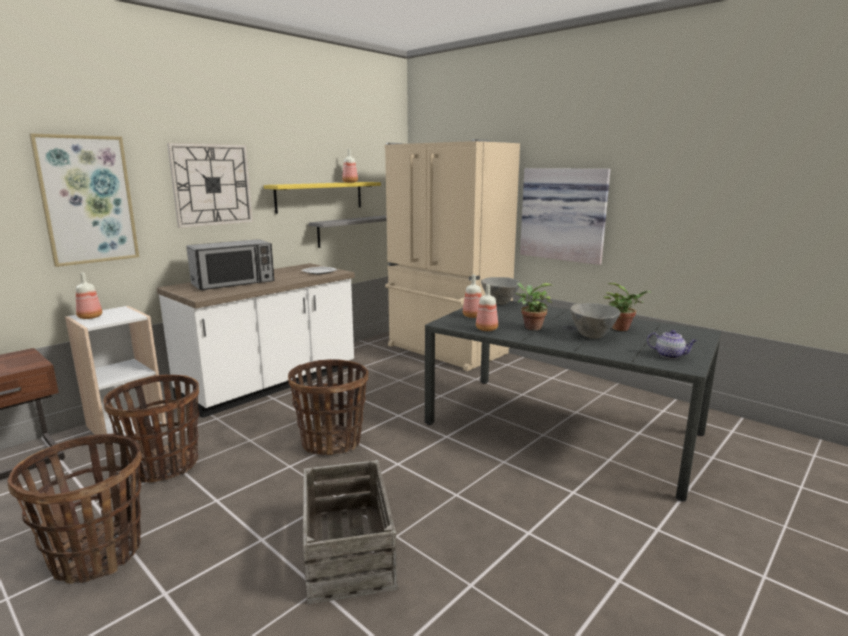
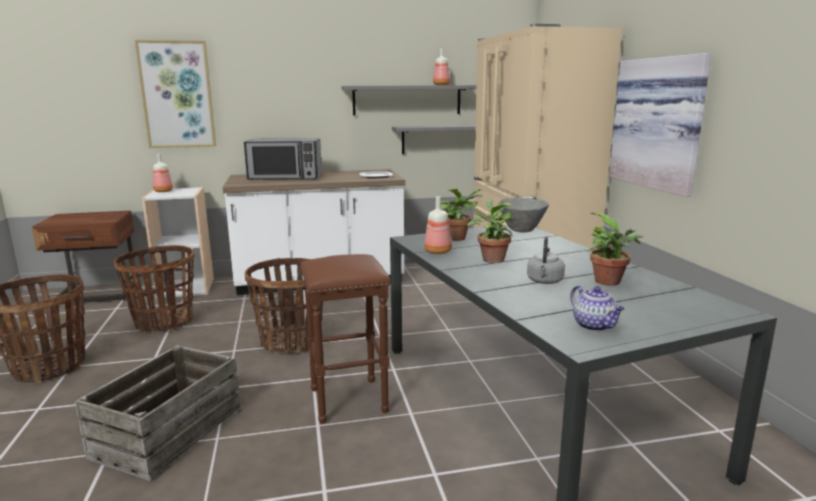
camera: 35 degrees right, 0 degrees up
wall clock [167,143,253,228] -> none
yellow shelf [264,182,381,214] -> grey shelf [342,85,477,115]
bottle [463,275,482,318] -> potted plant [441,188,482,241]
grey bowl [570,303,621,339] -> grey kettle [527,236,565,284]
none -> brown stool [300,254,391,424]

